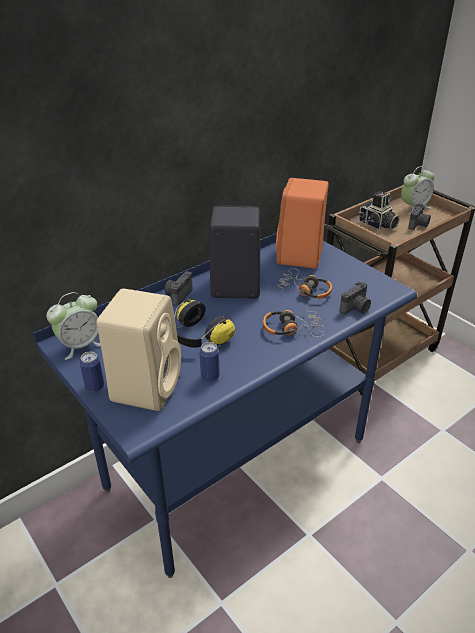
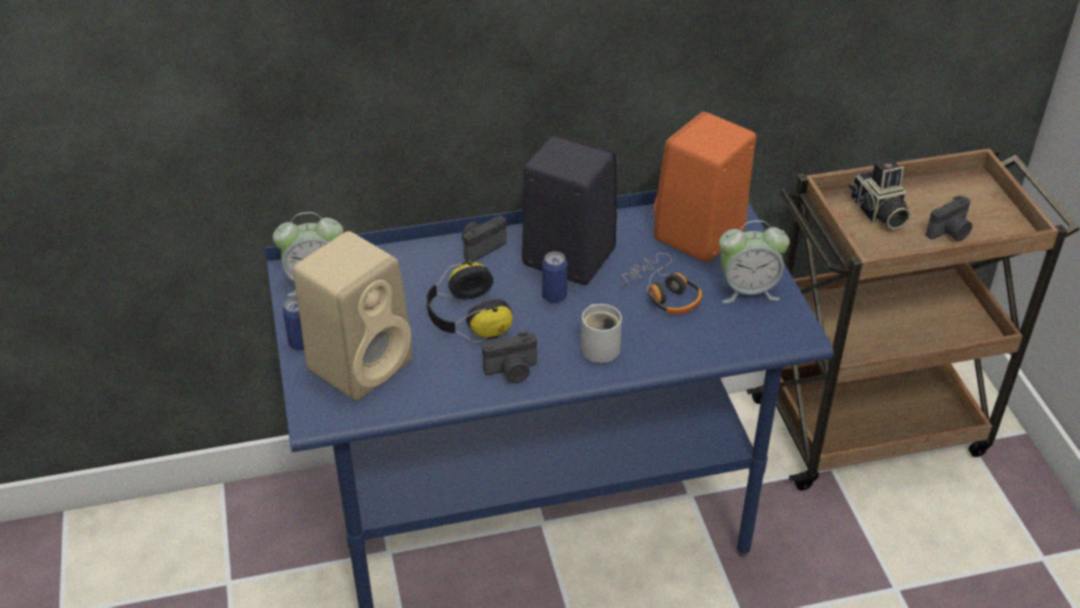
camera: 25 degrees right, 5 degrees up
can [200,342,220,382] -> can moved to [542,251,567,303]
headphones [263,308,324,337] -> white mug [581,304,622,363]
camera [340,281,371,314] -> camera moved to [482,332,537,383]
alarm clock [401,166,435,215] -> alarm clock moved to [719,220,790,303]

